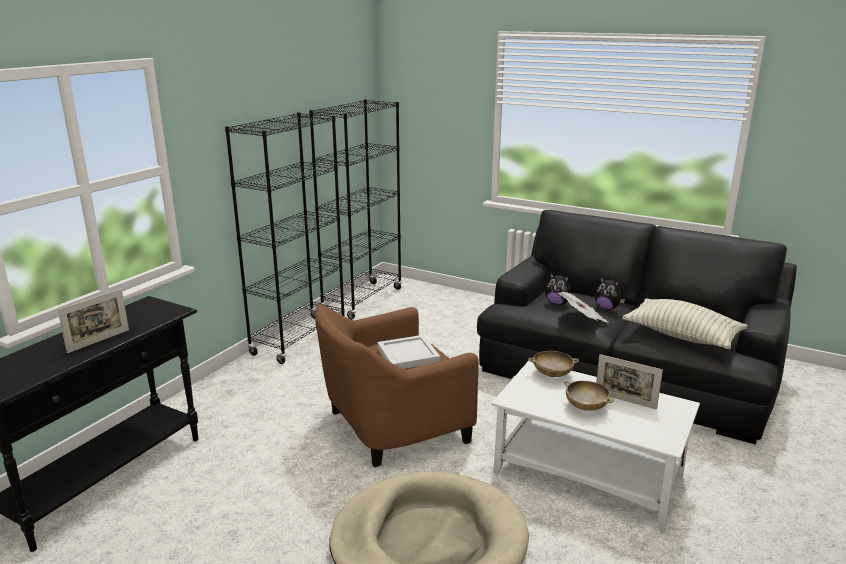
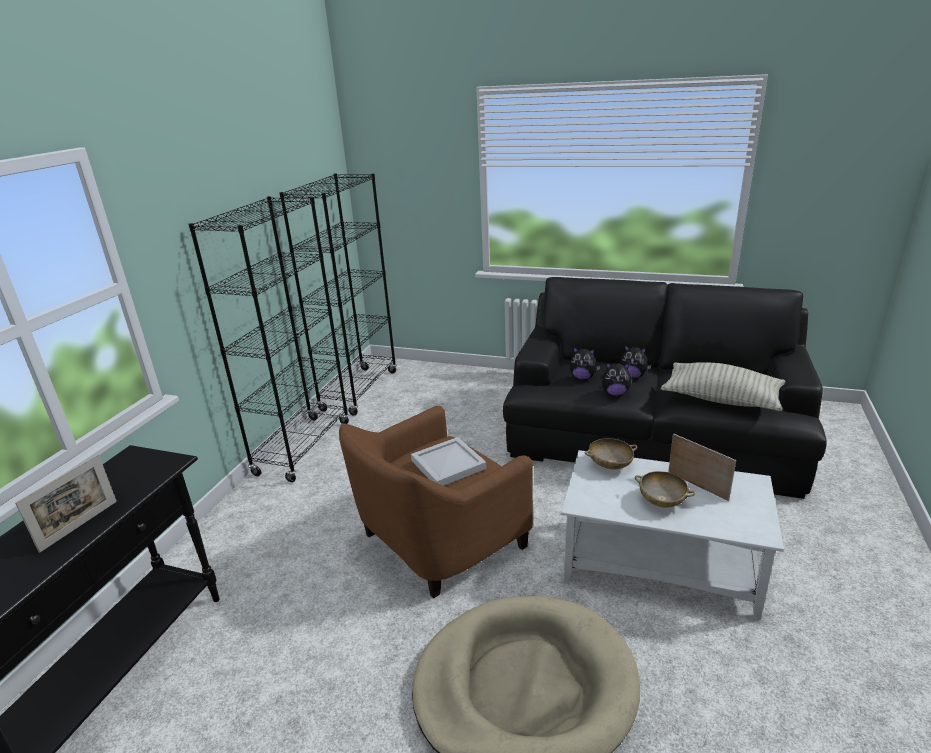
camera: 10 degrees left, 5 degrees up
newspaper [558,292,608,322] -> plush toy [602,363,633,396]
picture frame [596,354,663,410] -> picture frame turned 150 degrees counterclockwise [668,433,736,501]

